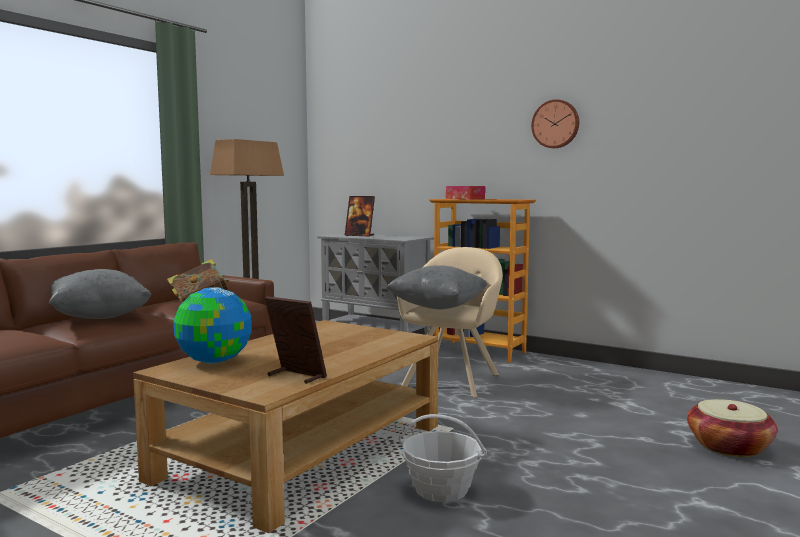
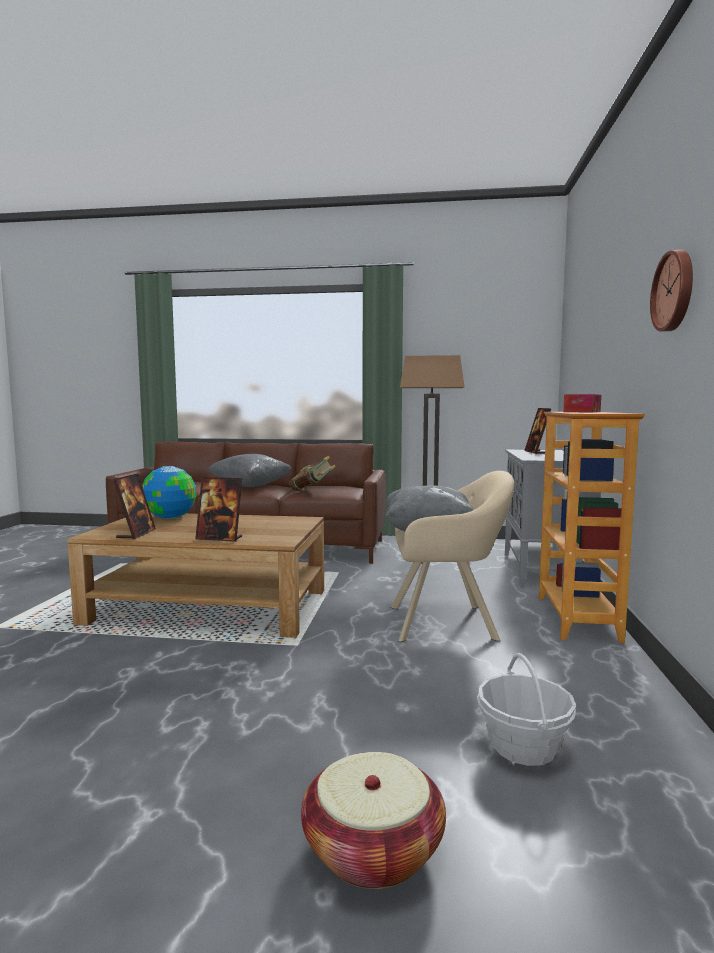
camera: 65 degrees right, 0 degrees up
basket [399,414,487,502] -> basket moved to [477,653,576,766]
none -> picture frame [195,477,242,542]

